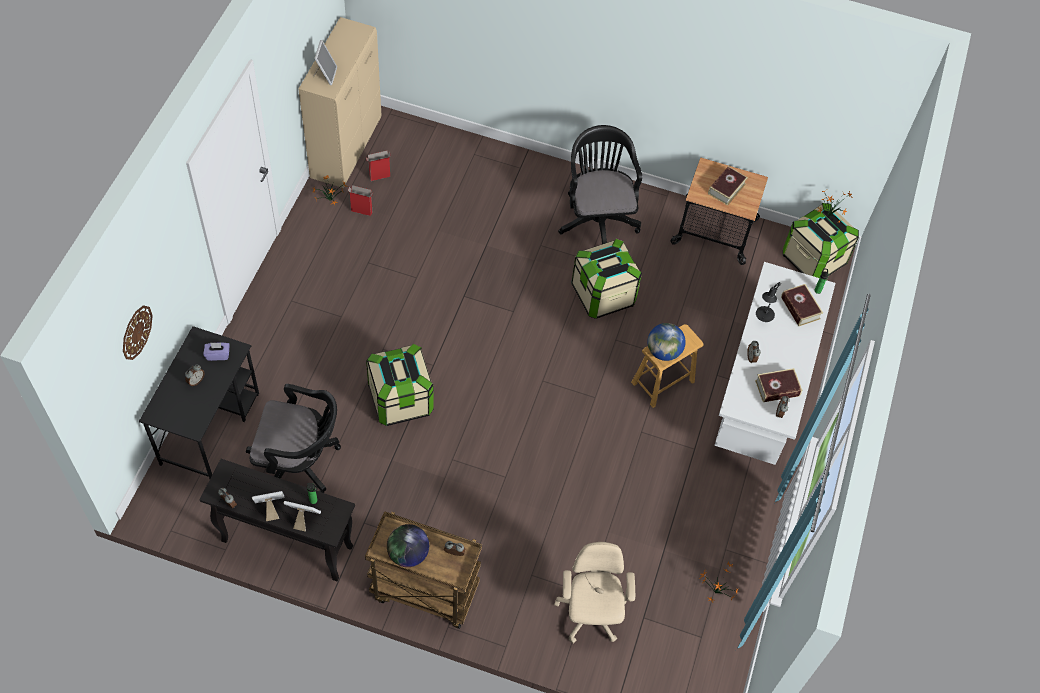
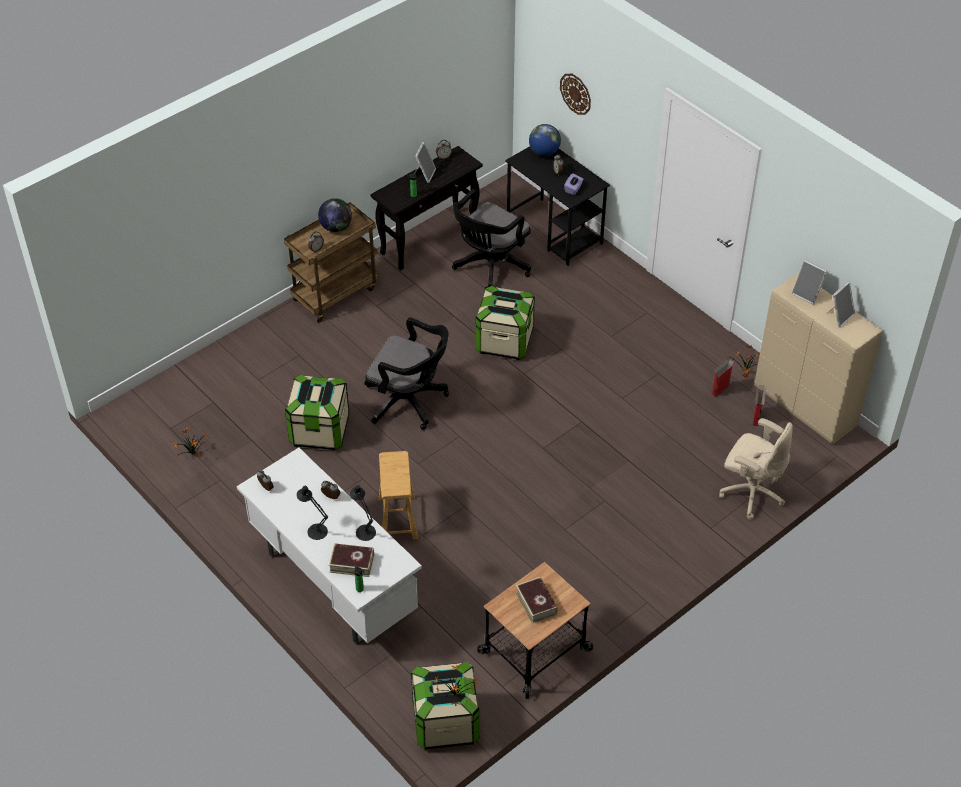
camera: 125 degrees right, 10 degrees down
picture frame [283,501,321,532] -> picture frame moved to [828,281,855,328]
beige office chair [554,542,635,643] -> beige office chair moved to [719,418,793,520]
black office chair [558,125,642,244] -> black office chair moved to [365,318,449,430]
storage box [571,239,642,319] -> storage box moved to [285,374,350,450]
globe [648,323,686,361] -> globe moved to [529,124,561,156]
book [755,368,802,402] -> none
none -> black table lamp [296,486,328,540]

